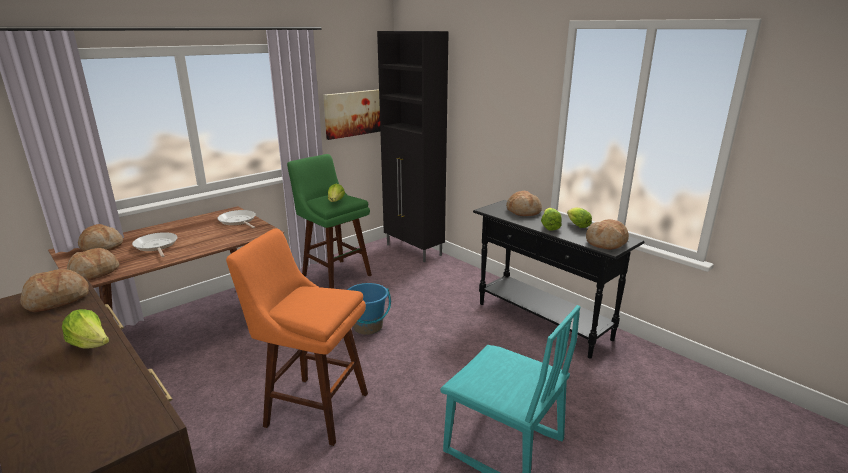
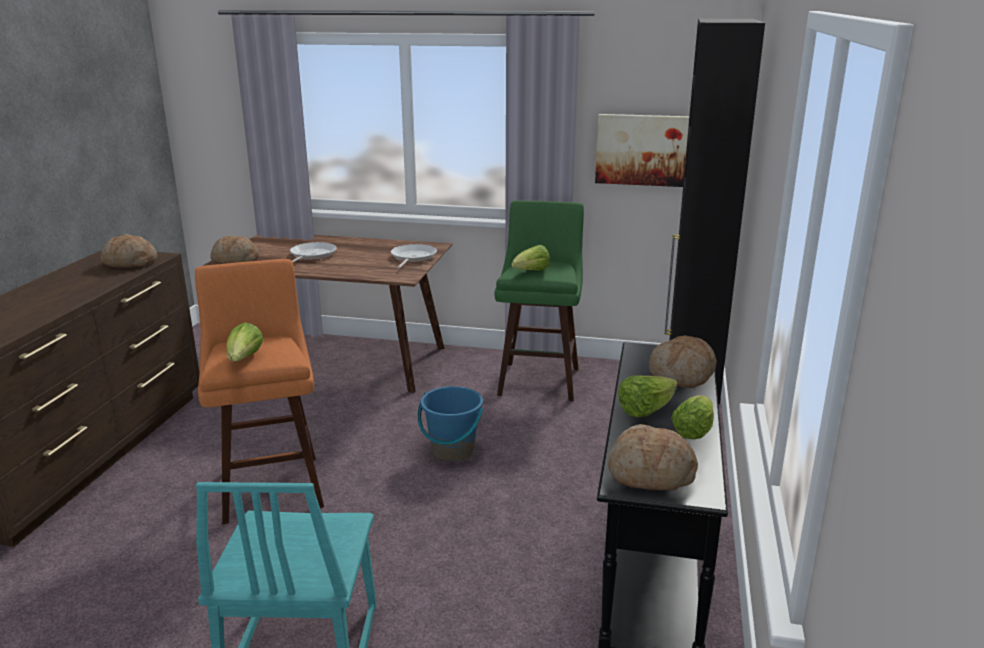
camera: 55 degrees right, 0 degrees up
lettuce [62,309,109,348] -> lettuce moved to [226,322,263,362]
bread [78,224,123,251] -> none

